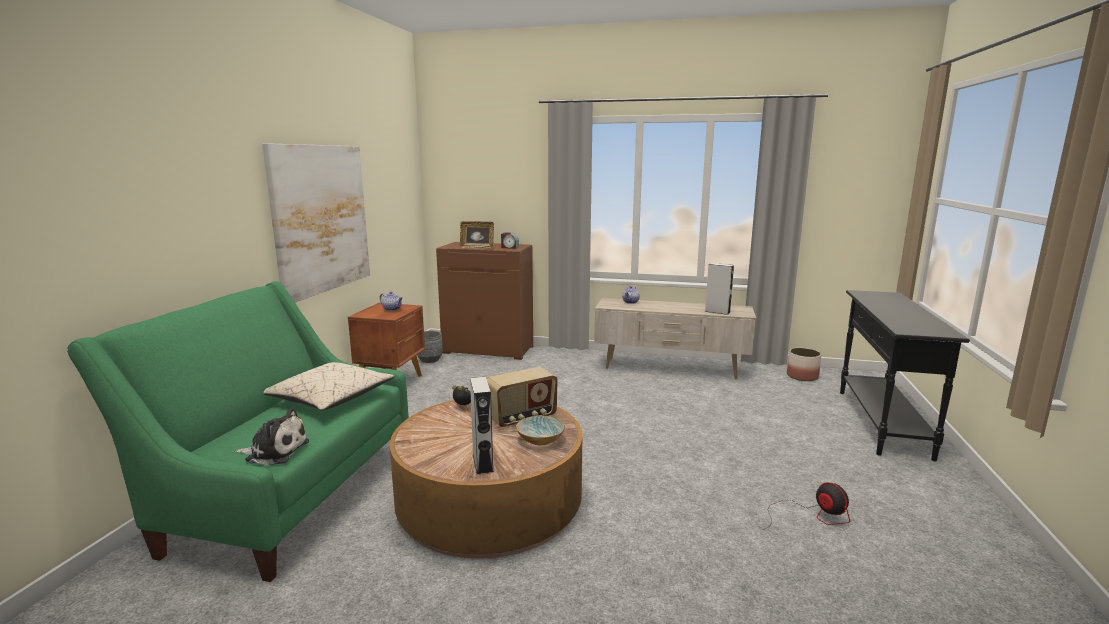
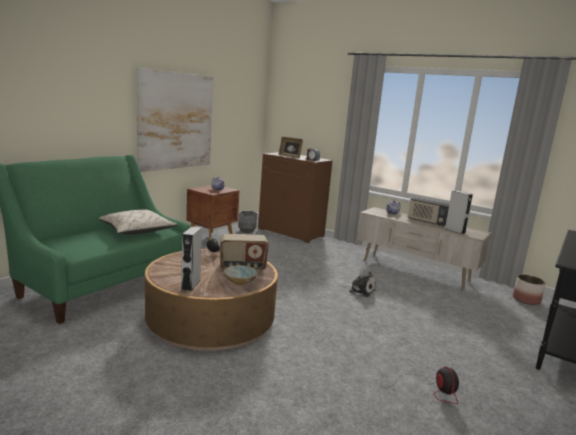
camera: 20 degrees right, 0 degrees up
plush toy [235,408,309,466] -> plush toy moved to [342,272,376,297]
none -> radio [408,197,449,226]

